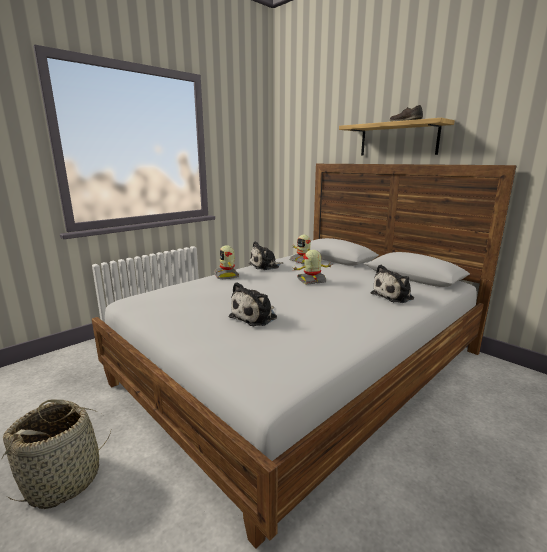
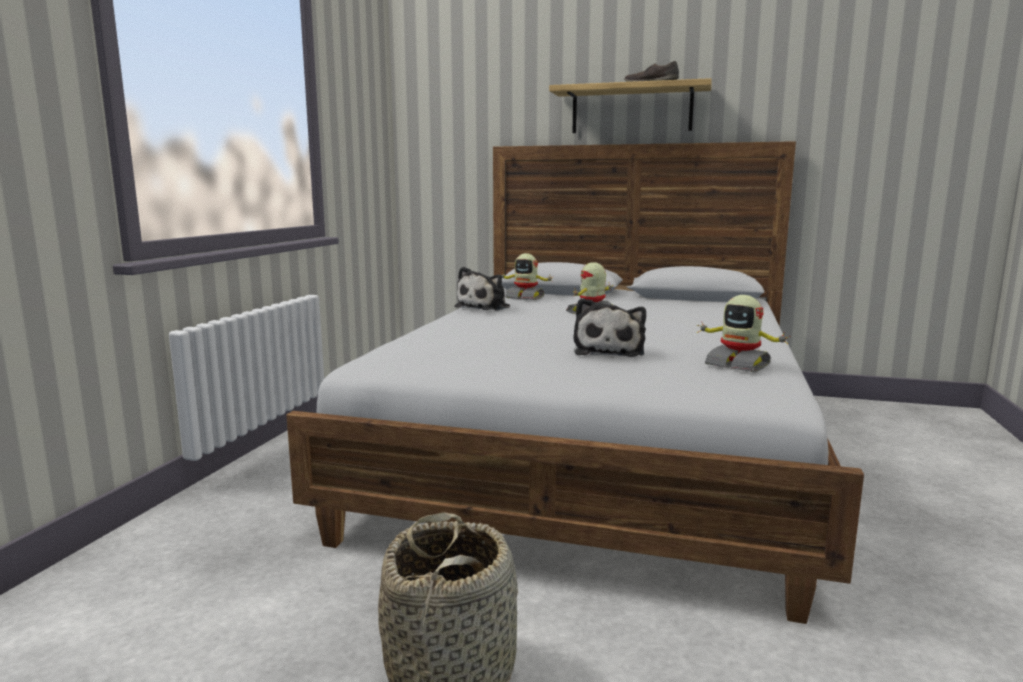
camera: 30 degrees left, 5 degrees down
toy robot [213,245,239,279] -> toy robot moved to [697,295,791,372]
plush toy [370,265,414,303] -> none

